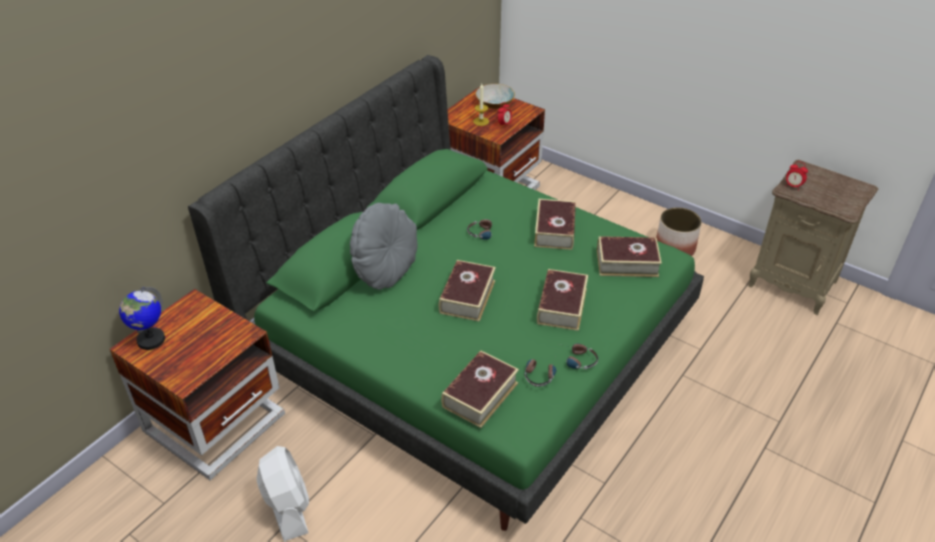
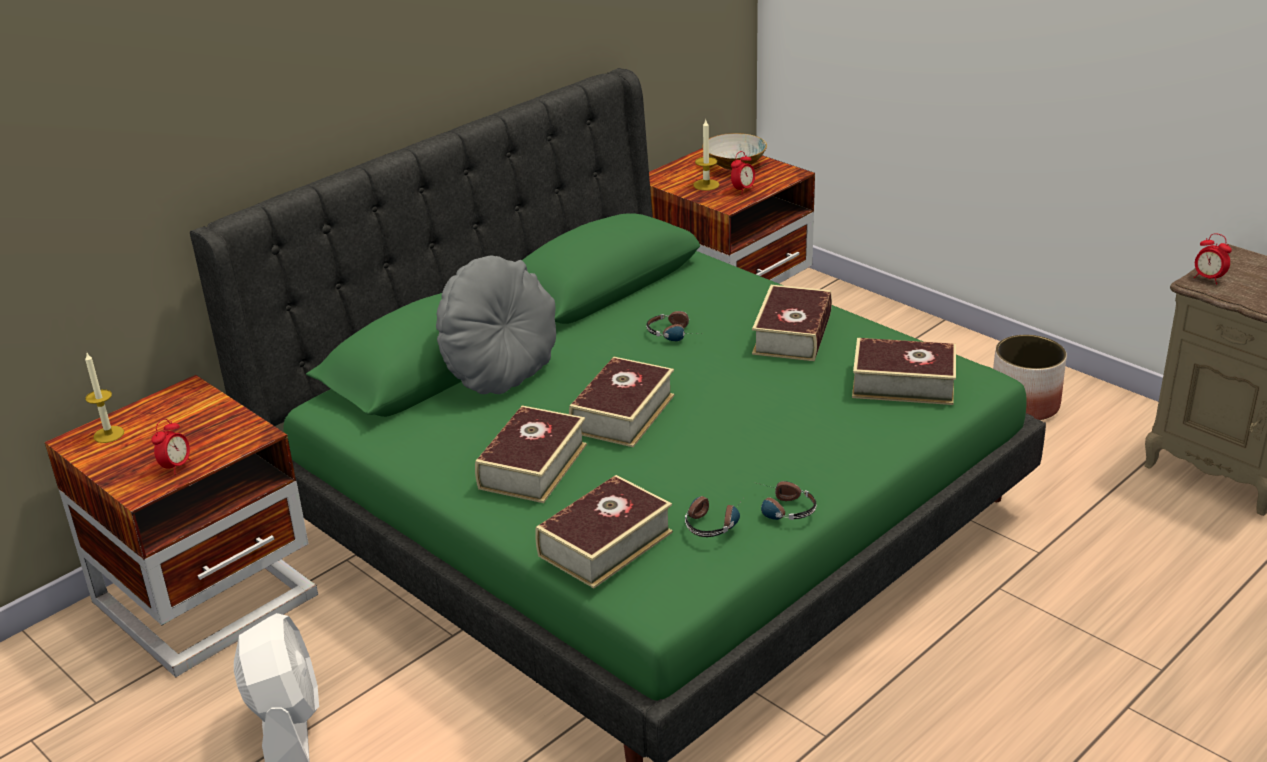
camera: 10 degrees right, 10 degrees down
globe [119,287,165,350] -> candle [85,353,124,443]
book [537,269,588,331] -> book moved to [475,405,587,503]
none -> alarm clock [152,419,191,475]

